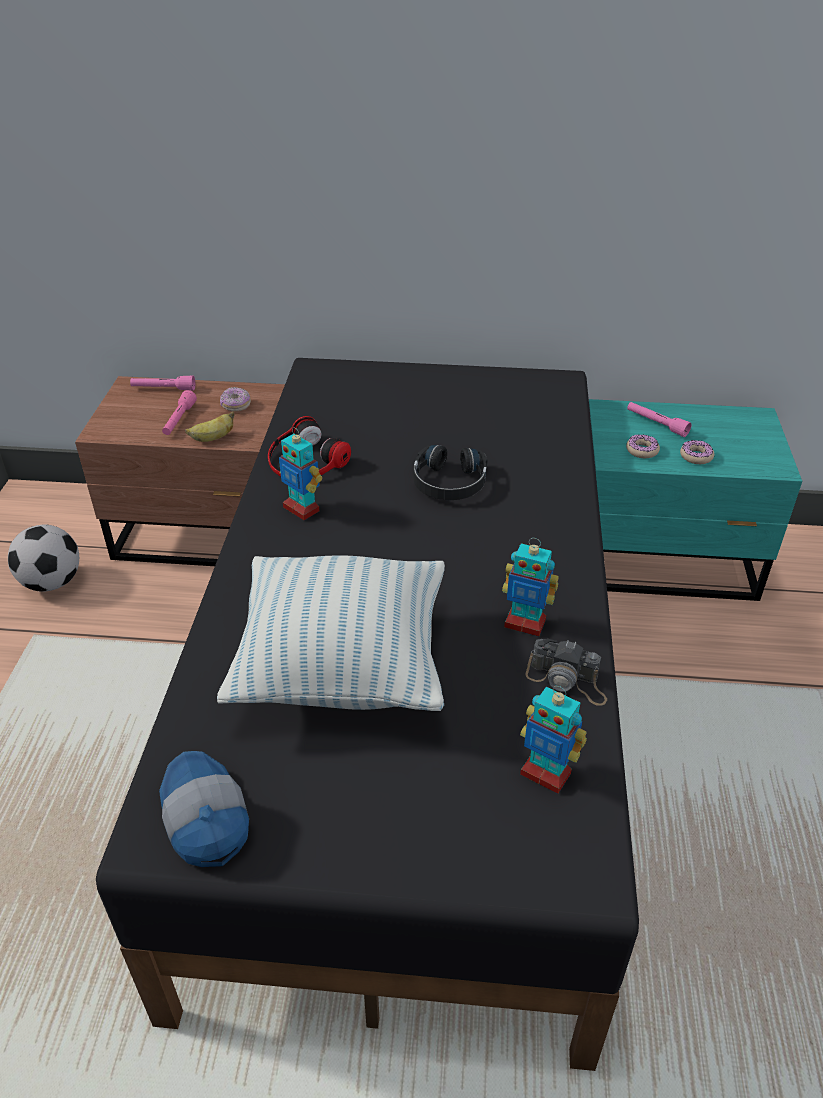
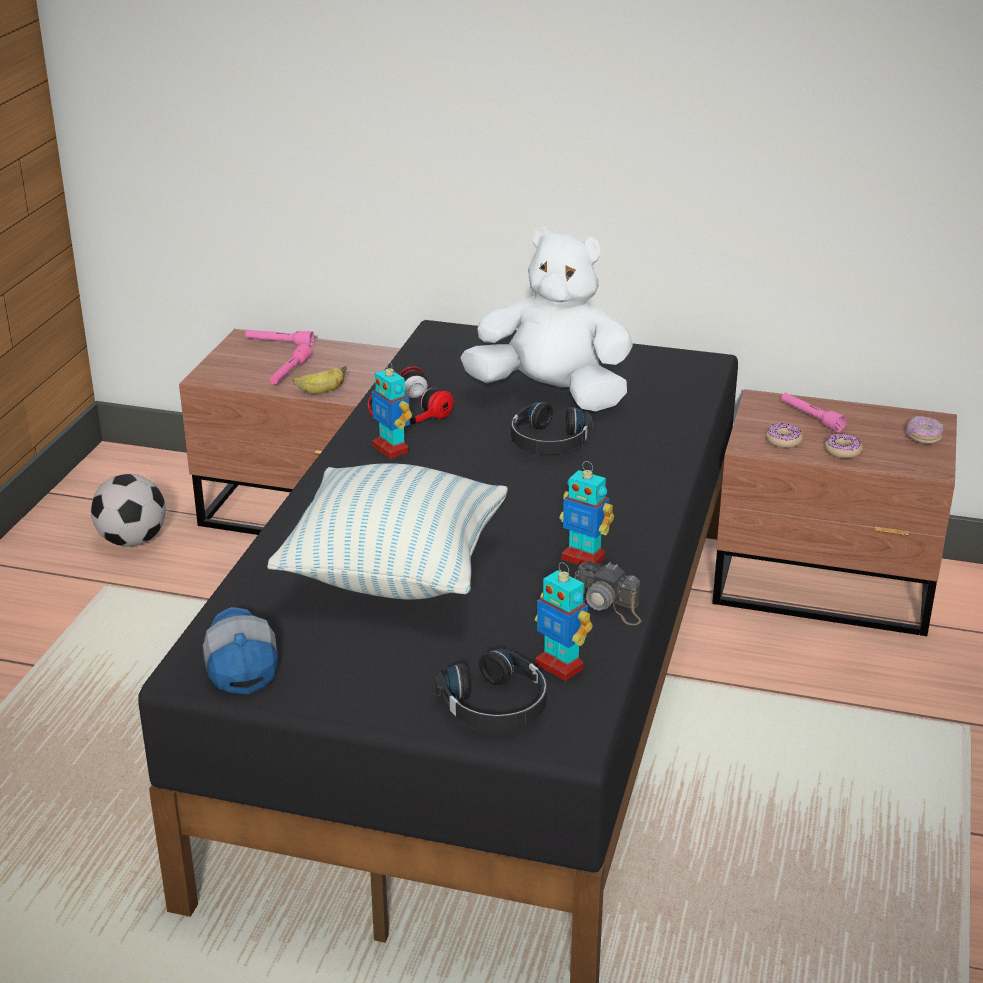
camera: 10 degrees right, 10 degrees down
donut [220,387,251,412] -> donut moved to [906,416,944,444]
turquoise nightstand [589,399,802,601] -> brown nightstand [712,389,957,636]
none -> black headphones [435,648,547,731]
none -> white plush toy [461,226,633,411]

